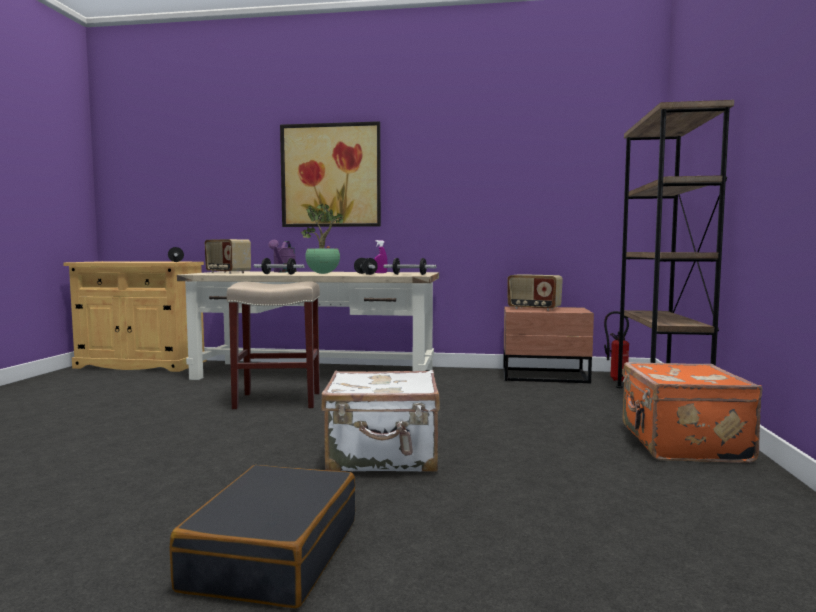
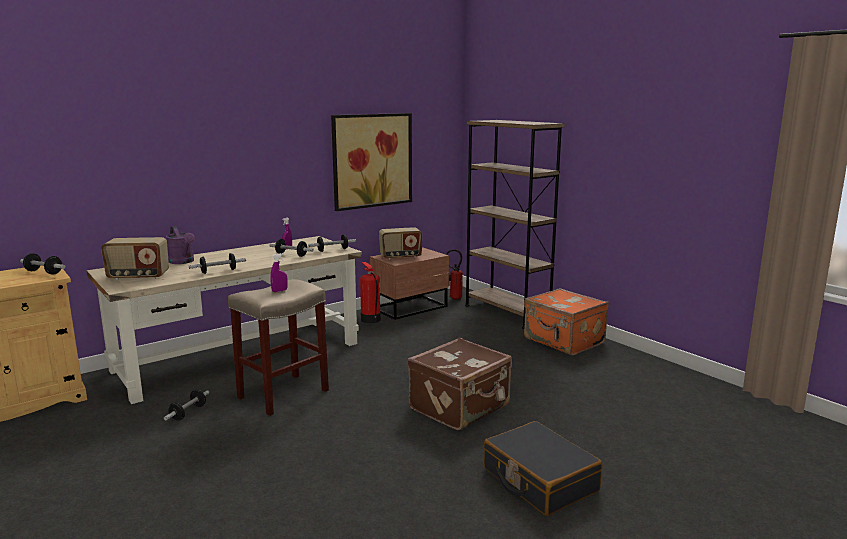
camera: 45 degrees left, 10 degrees up
picture [280,121,381,227] -> picture moved to [331,113,412,211]
potted plant [301,204,343,274] -> none
white suitcase [321,370,440,472] -> brown suitcase [408,337,512,430]
none -> dumbbell [164,390,209,421]
none -> purple spray bottle [270,253,288,292]
none -> fire extinguisher [360,262,381,323]

